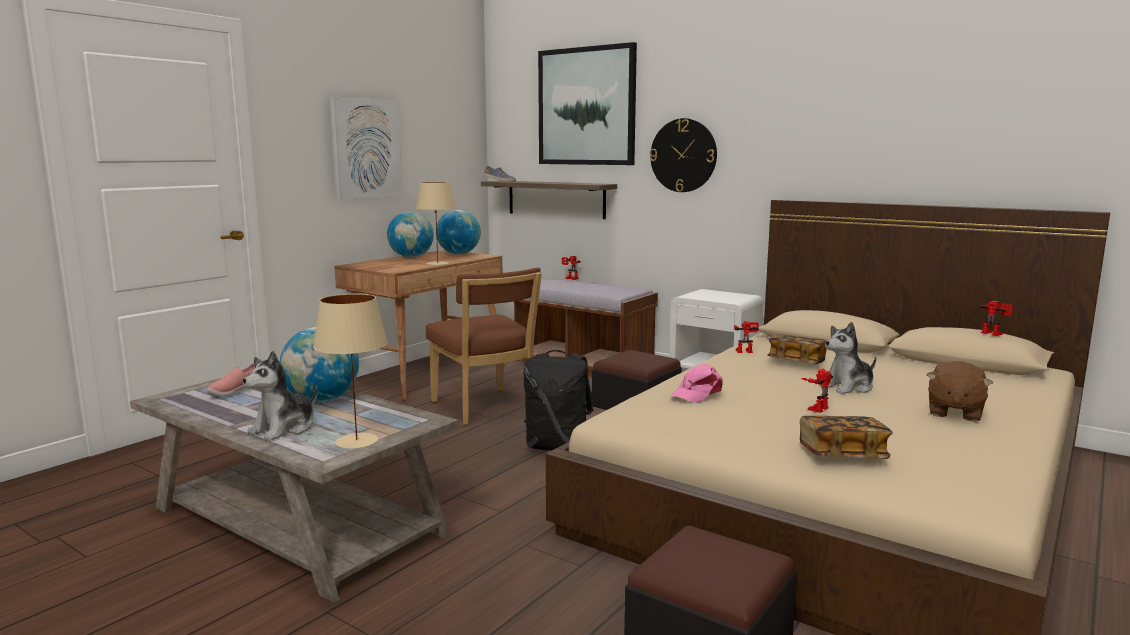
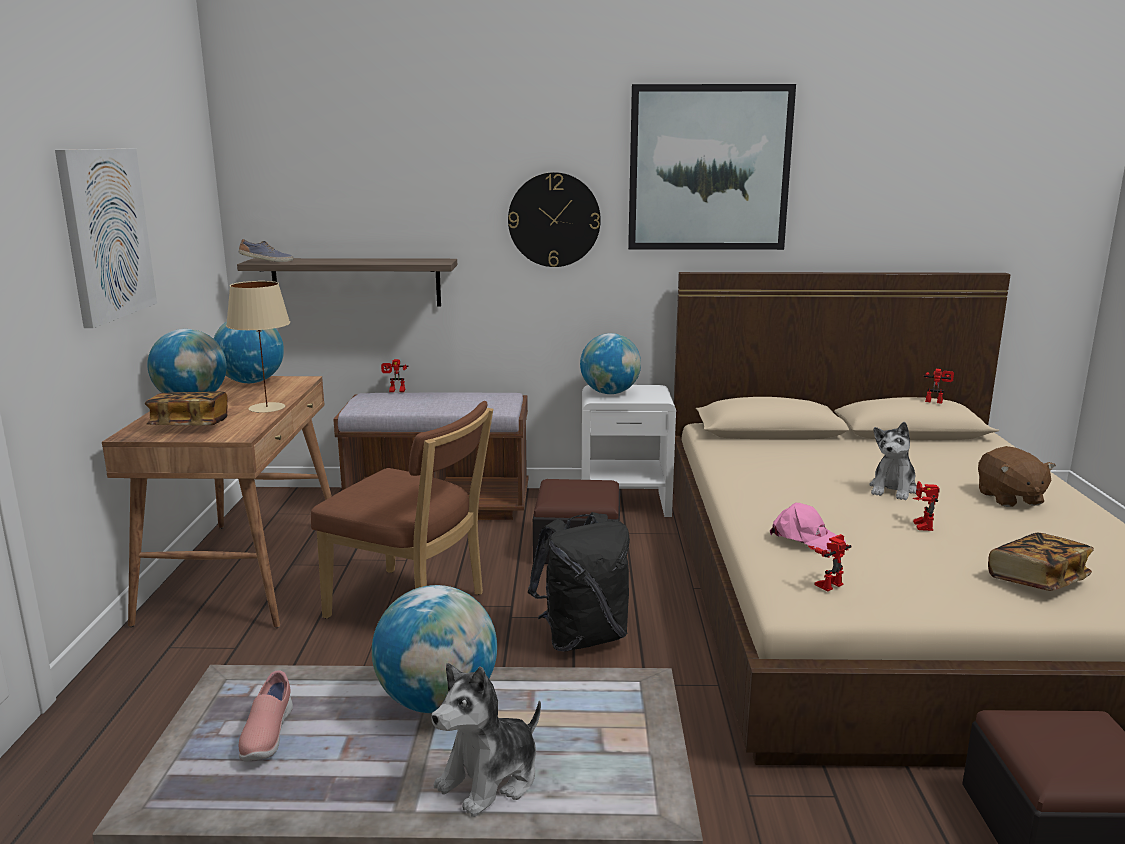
camera: 35 degrees left, 5 degrees up
plush toy [242,351,318,441] -> plush toy turned 45 degrees clockwise [432,663,541,817]
beige table lamp [313,294,388,449] -> none
picture [538,42,637,165] -> picture moved to [628,84,796,250]
pink cap [671,364,723,403] -> pink cap turned 60 degrees counterclockwise [770,503,846,551]
toy robot [734,321,759,353] -> toy robot moved to [808,534,852,591]
book [767,334,827,364] -> book moved to [145,391,228,425]
none -> globe [580,333,641,394]

